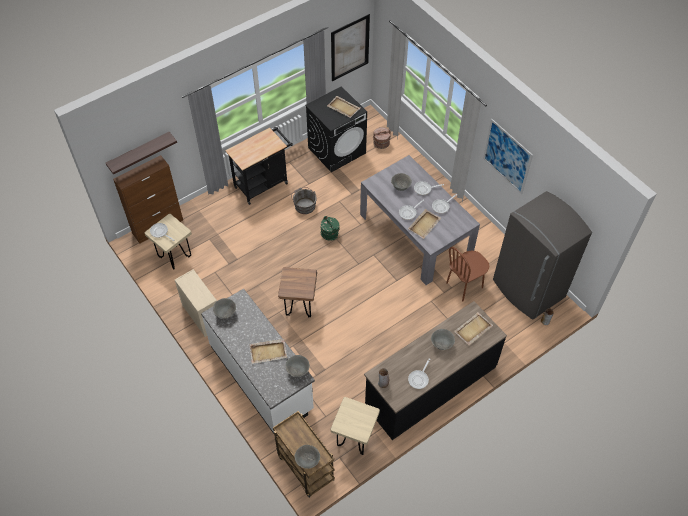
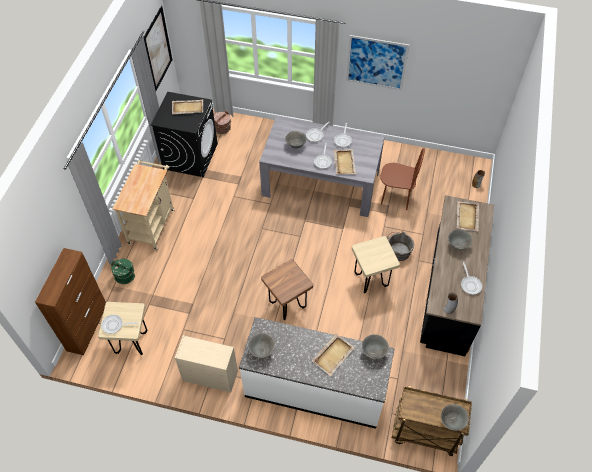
camera: 40 degrees left, 0 degrees up
shelf [106,132,177,175] -> none
black cart [225,127,293,205] -> beige cart [112,160,175,250]
grey bucket [291,187,317,214] -> grey bucket moved to [387,232,414,261]
green bucket [321,216,340,241] -> green bucket moved to [111,259,135,284]
beige stool [331,397,380,455] -> beige stool moved to [352,236,400,293]
brown chair [446,247,489,301] -> brown chair turned 90 degrees counterclockwise [381,148,425,210]
grey fridge [493,191,592,320] -> none

